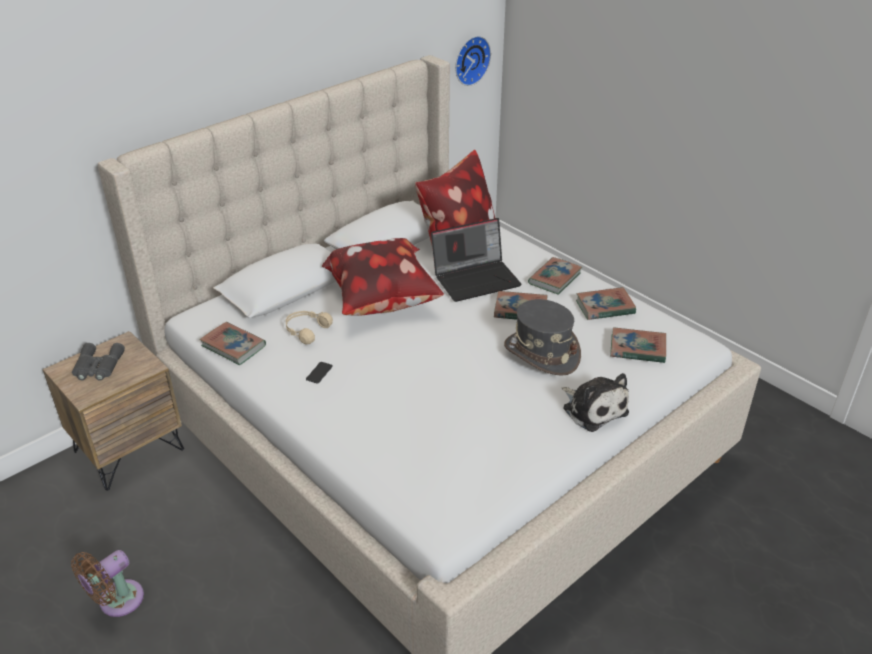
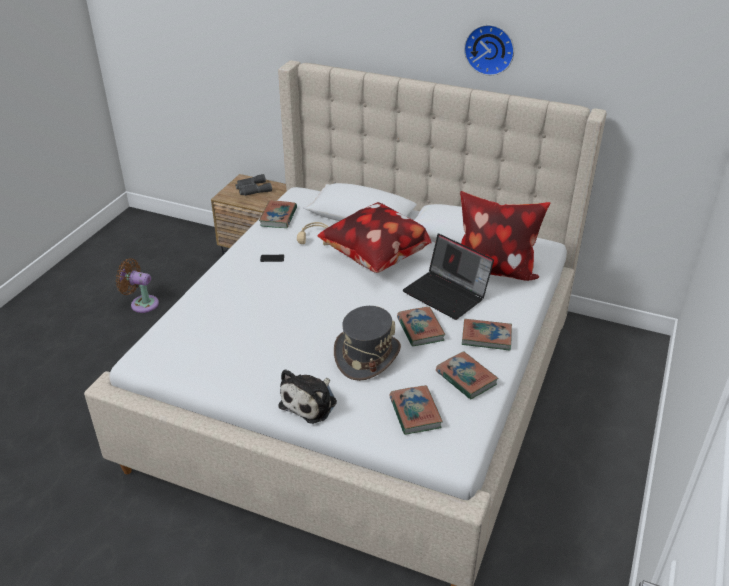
camera: 65 degrees right, 0 degrees up
wall clock [455,36,491,86] -> wall clock moved to [464,25,514,76]

